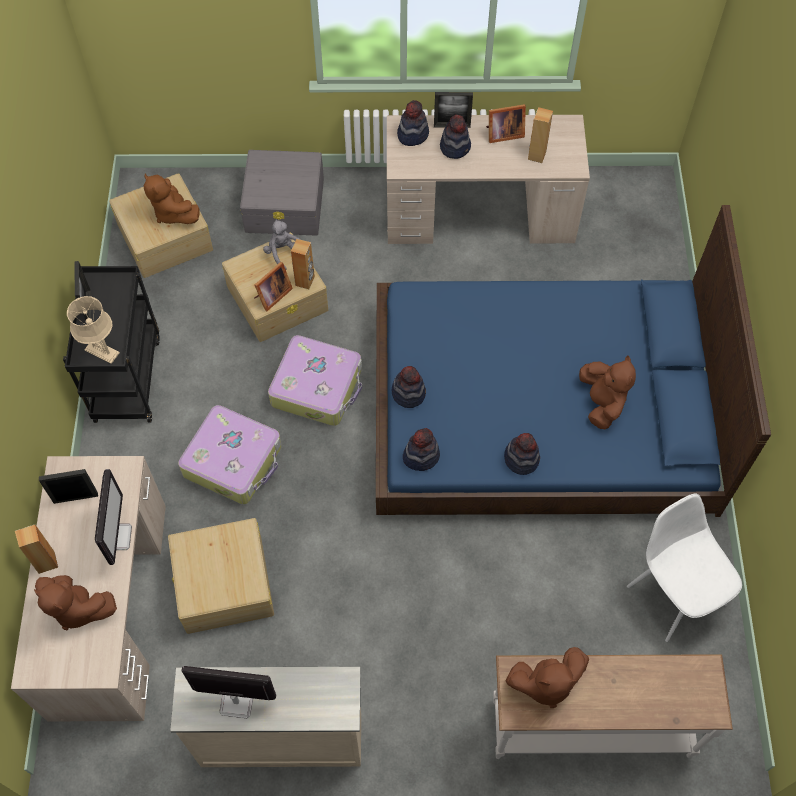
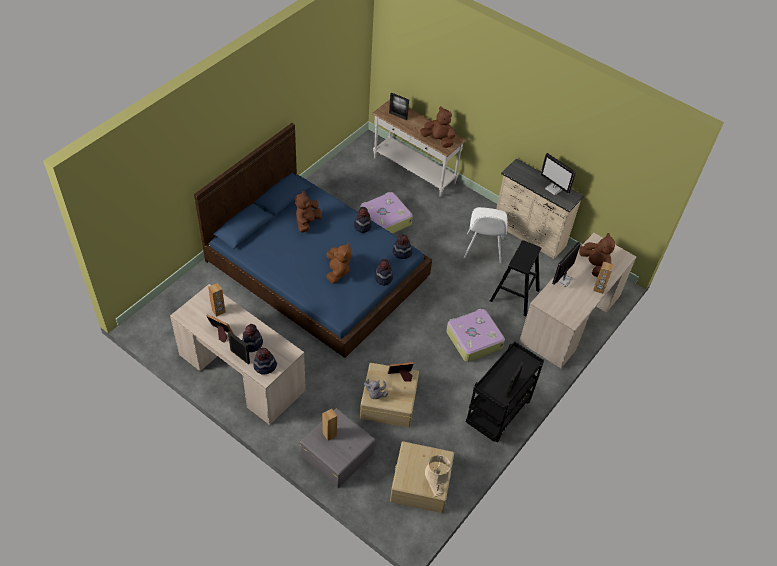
camera: 145 degrees left, 10 degrees down
picture frame [39,469,98,504] -> picture frame moved to [389,93,409,120]
beige table lamp [67,296,120,364] -> beige table lamp moved to [425,455,451,497]
brown plush toy [144,174,199,224] -> brown plush toy moved to [326,243,351,283]
beige storage box [168,518,274,634] -> black stool [490,240,541,316]
suitcase [268,335,362,426] -> suitcase moved to [360,192,413,234]
brown speaker [291,239,315,289] -> brown speaker moved to [322,409,337,441]
white chair [627,493,742,642] -> white chair moved to [464,207,507,263]

